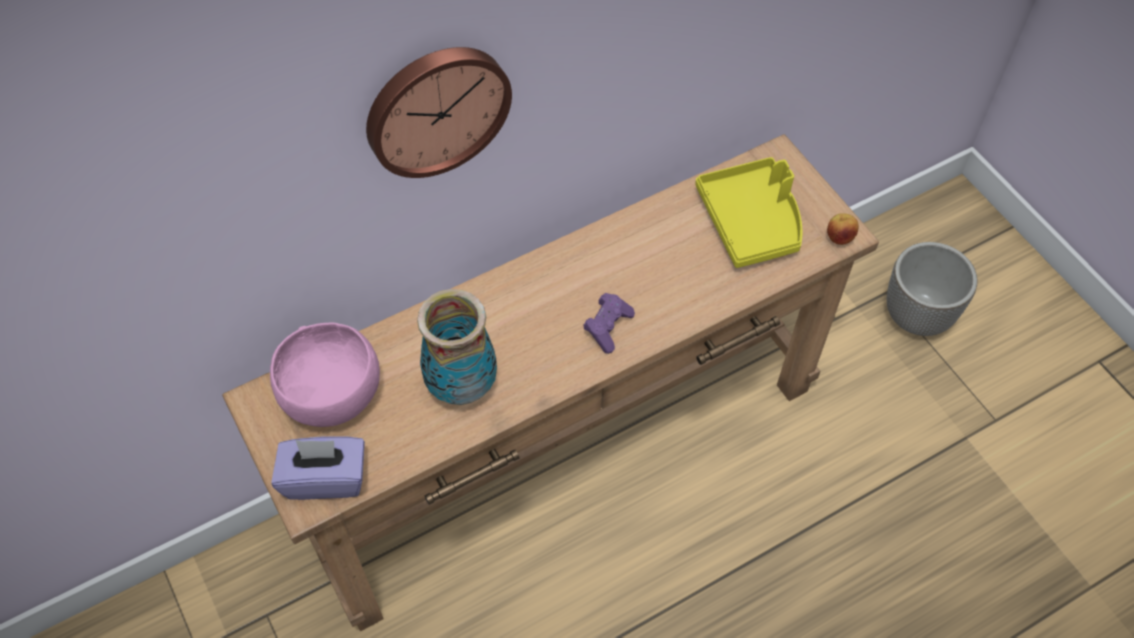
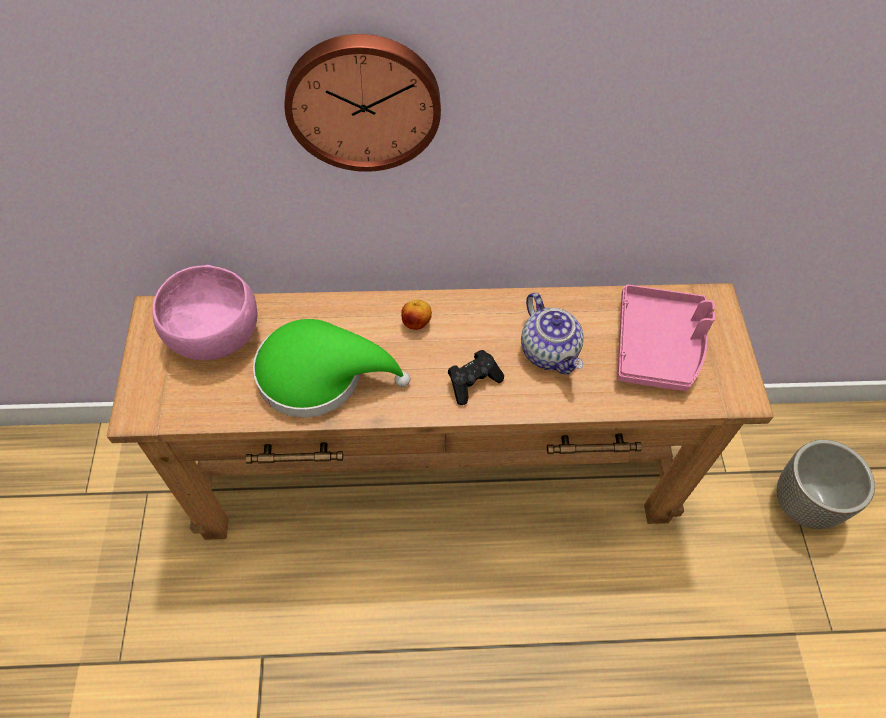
camera: 25 degrees right, 0 degrees up
purple tissue box [271,436,365,500] -> none
vase [417,289,497,405] -> green hat [253,319,410,417]
purple game controller [583,293,635,354] -> black game controller [448,350,504,405]
yellow tray [695,157,803,268] -> pink tray [617,285,715,391]
apple [827,213,859,245] -> apple moved to [401,300,432,330]
none -> teapot [521,293,584,375]

